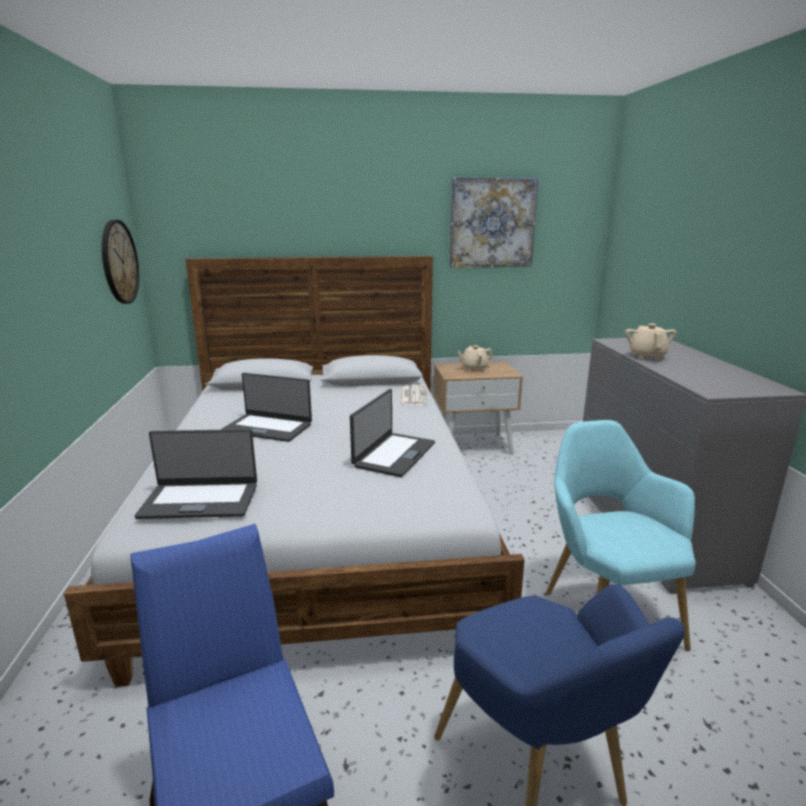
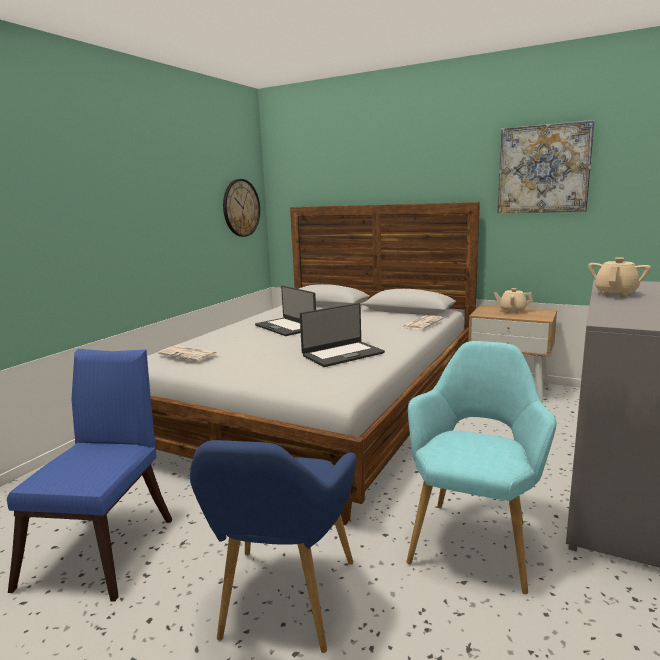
camera: 35 degrees right, 5 degrees down
laptop [135,429,257,519] -> newspaper [158,345,217,361]

